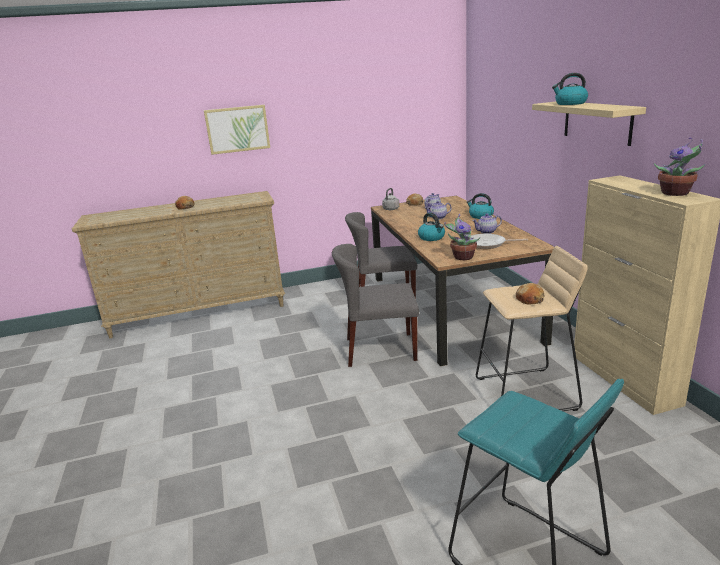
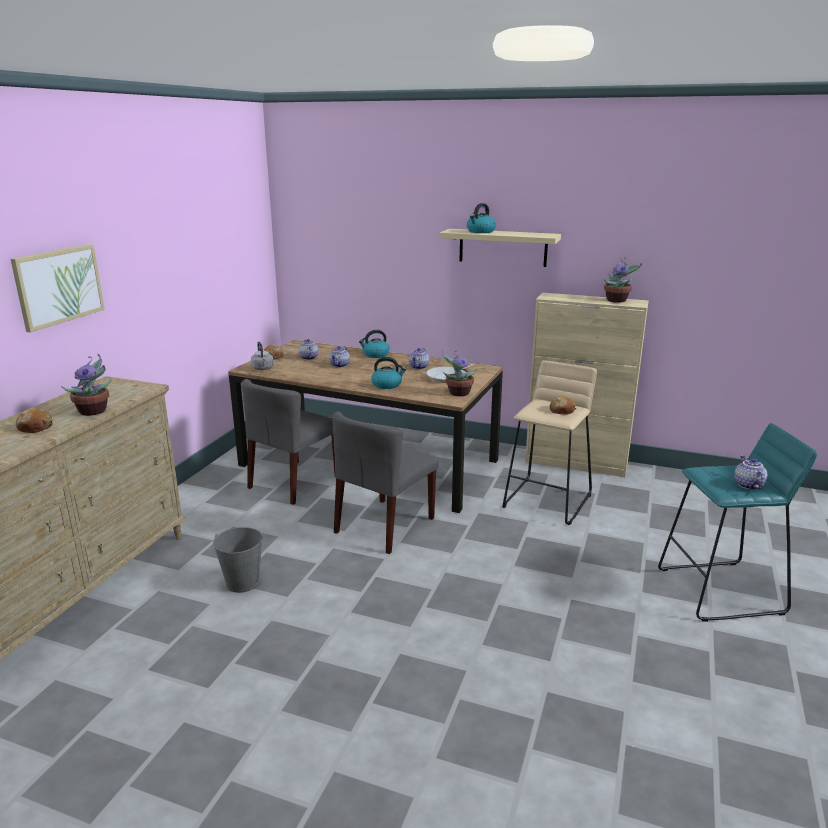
camera: 55 degrees left, 0 degrees up
none -> potted plant [61,354,112,416]
none -> grey bucket [213,527,263,593]
none -> teapot [734,455,767,490]

